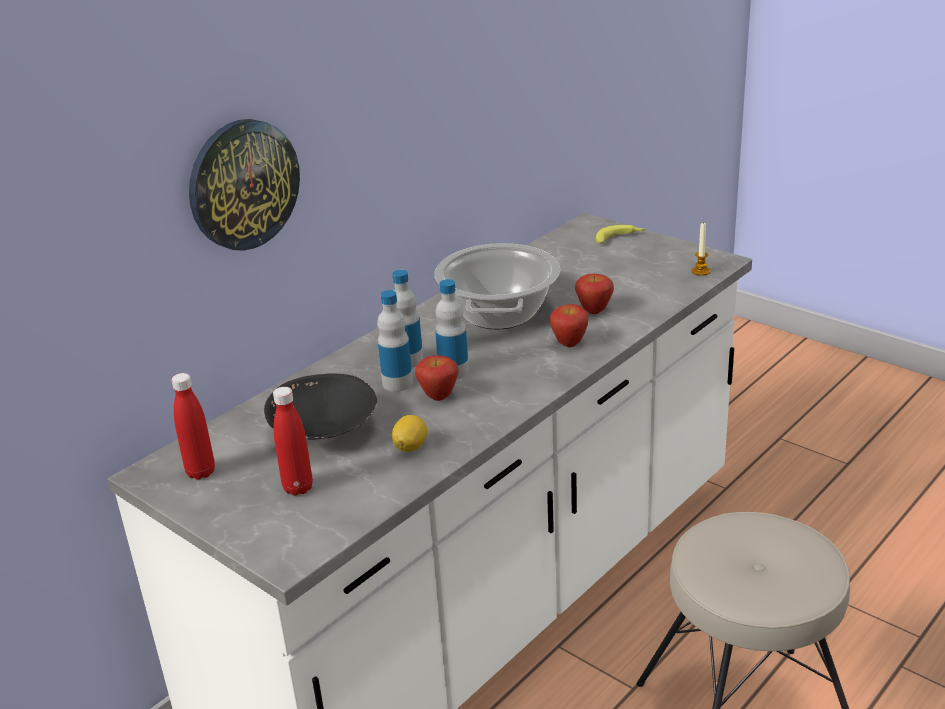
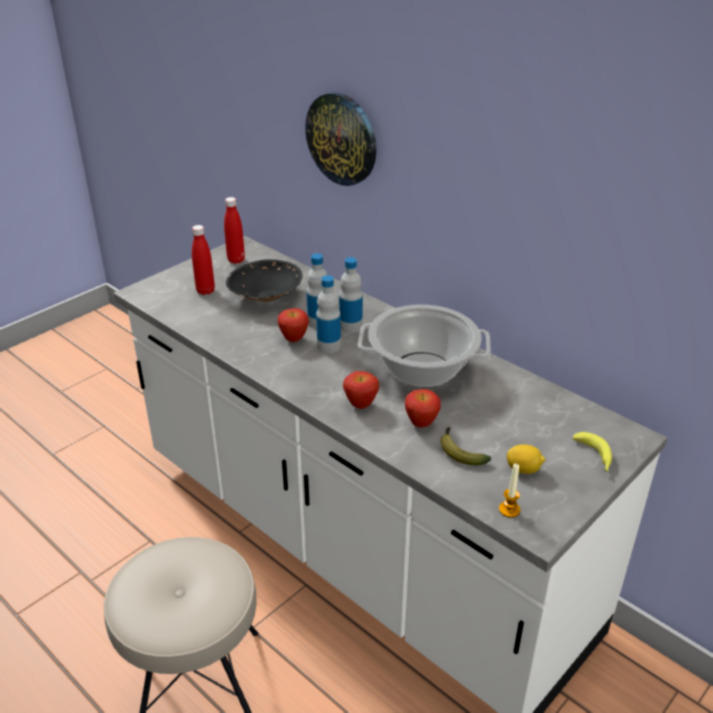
camera: 90 degrees right, 5 degrees up
lemon [392,415,427,452] -> lemon moved to [507,445,545,474]
none -> banana [440,427,491,465]

